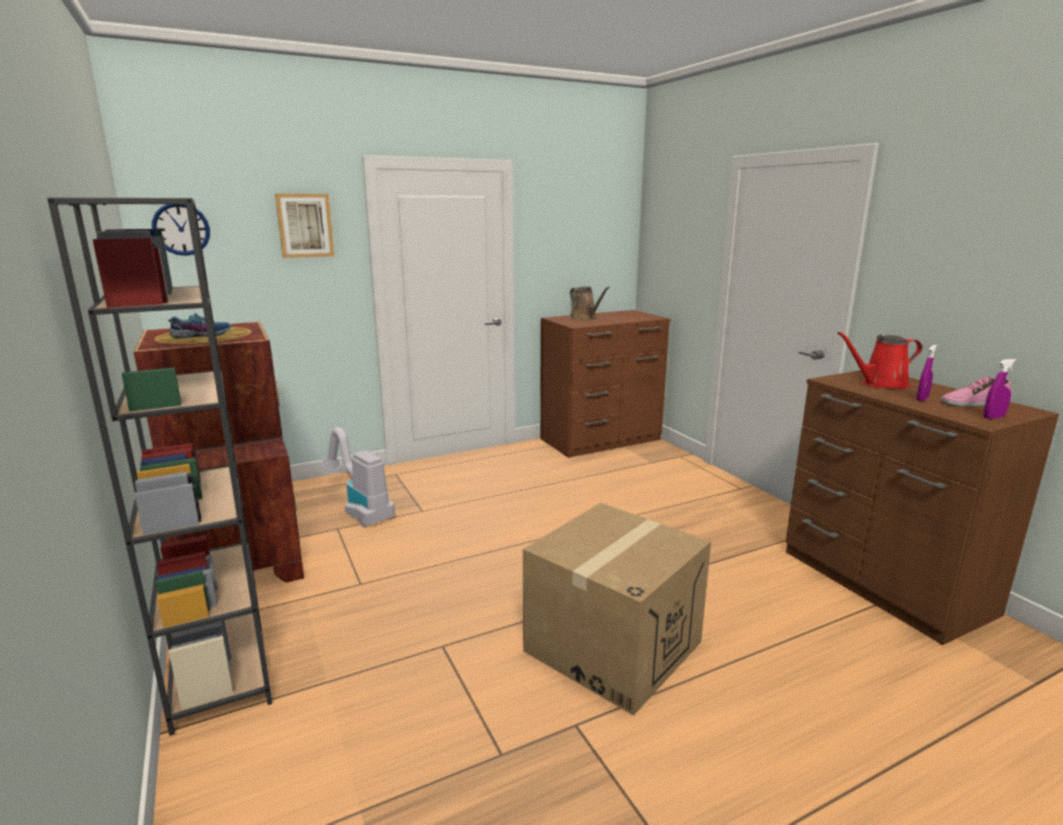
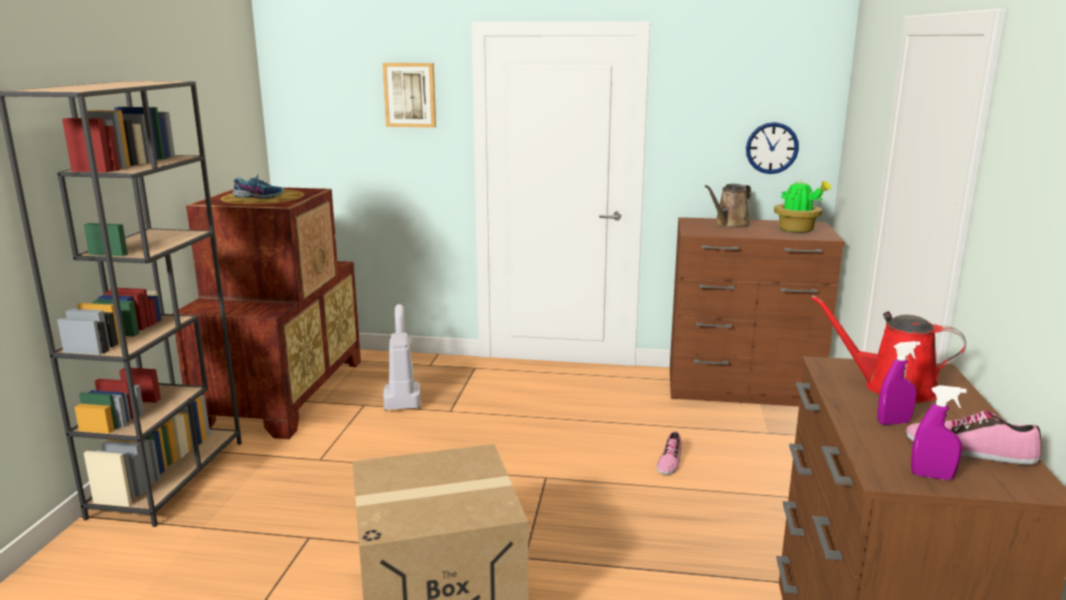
camera: 35 degrees right, 0 degrees up
wall clock [152,204,210,256] -> wall clock moved to [746,122,799,174]
brown watering can [570,286,610,320] -> brown watering can turned 45 degrees clockwise [705,184,751,228]
none -> shoe [657,431,682,475]
none -> potted plant [774,179,831,233]

